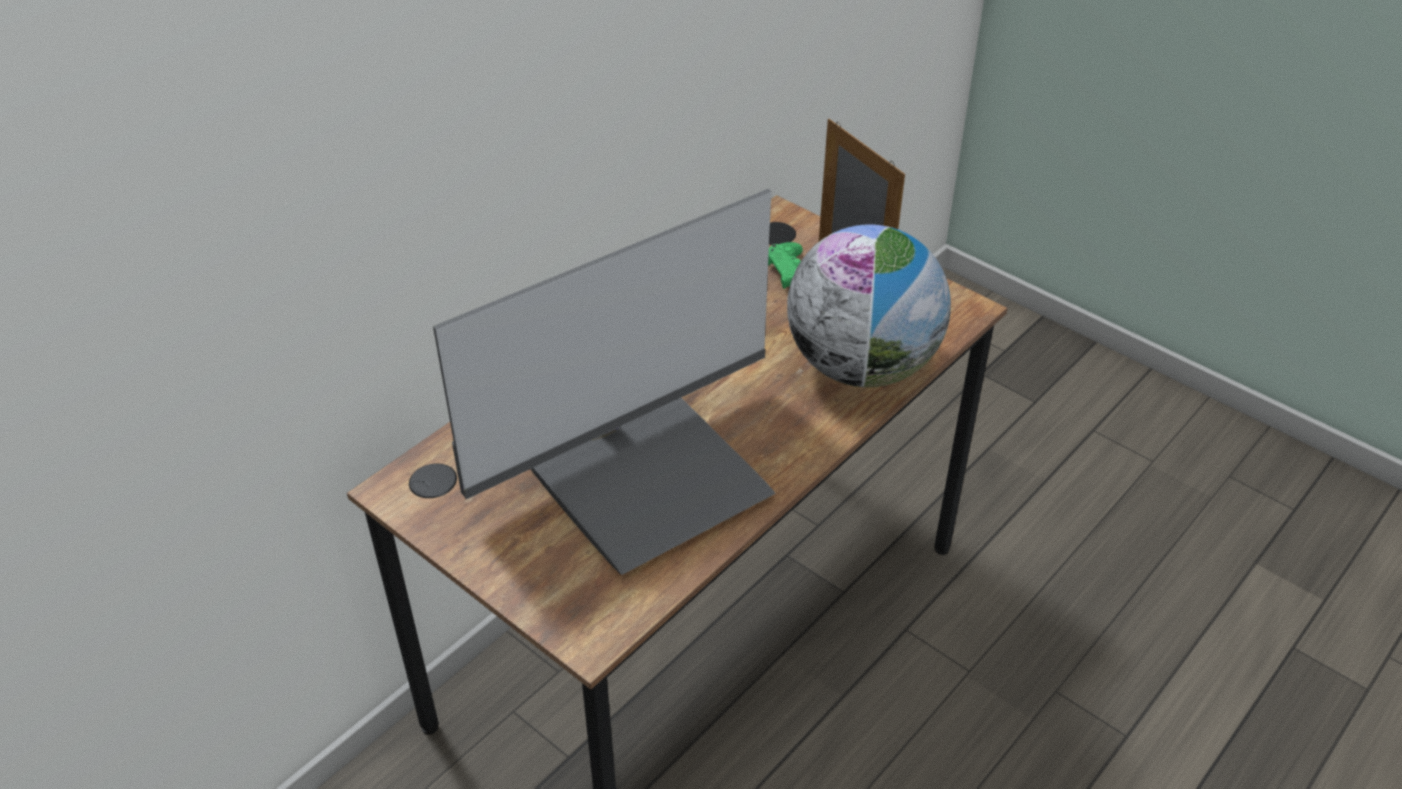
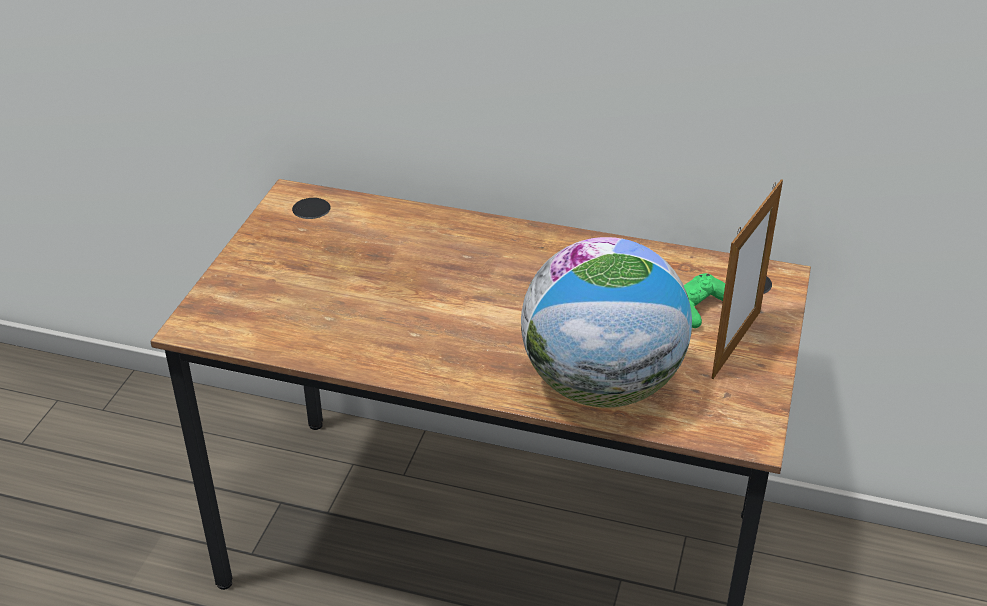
camera: 65 degrees right, 5 degrees down
monitor [433,189,776,575] -> none

